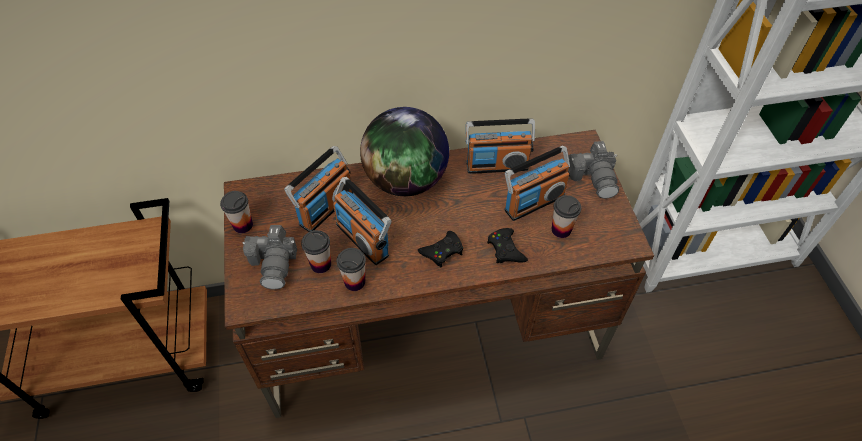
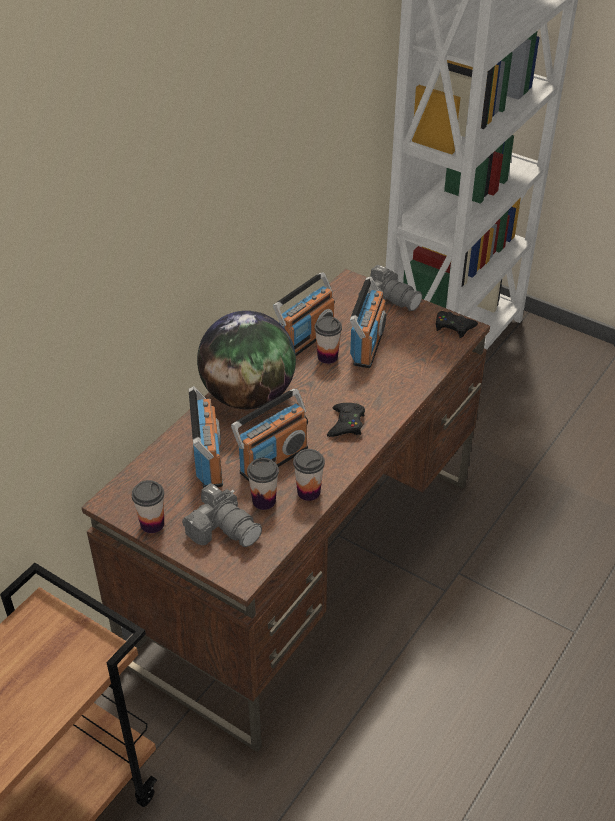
camera: 45 degrees left, 10 degrees down
radio [333,177,391,265] -> radio turned 45 degrees counterclockwise [231,389,308,481]
black game controller [487,228,528,263] -> black game controller moved to [436,311,478,338]
cup [552,195,581,238] -> cup moved to [314,316,342,364]

